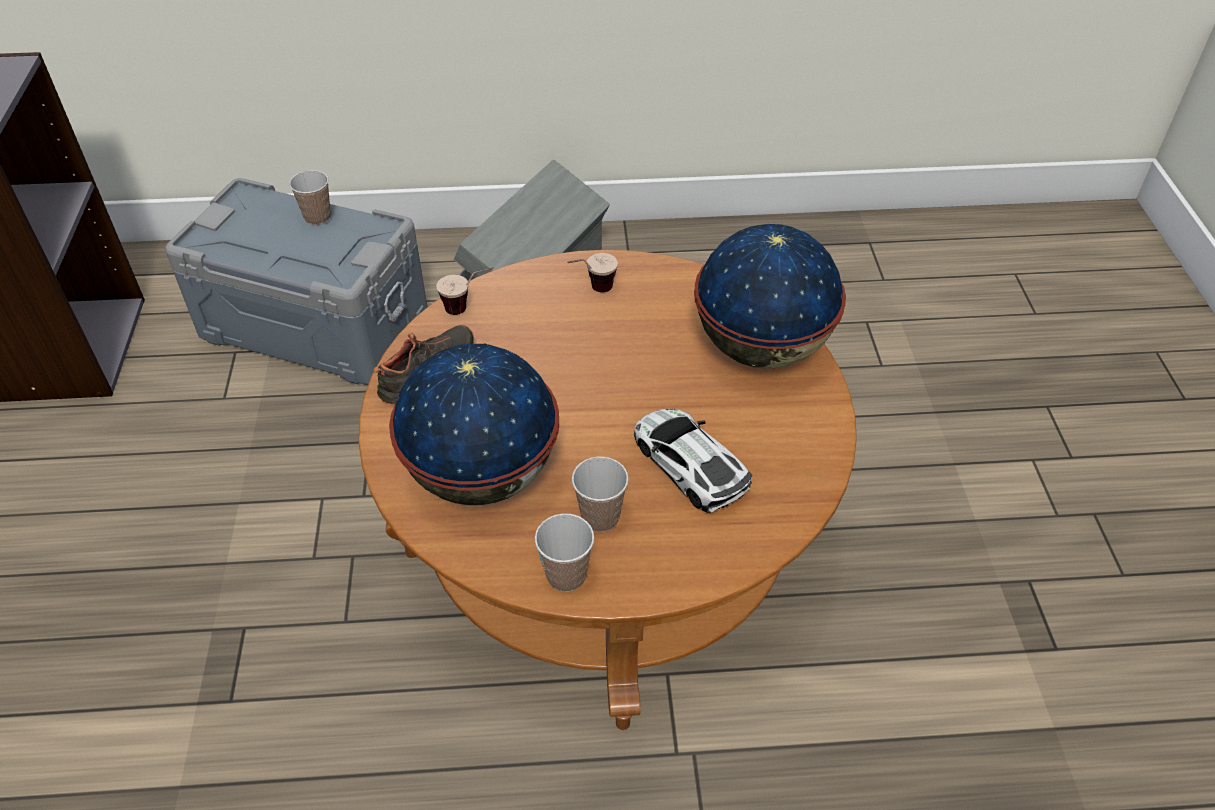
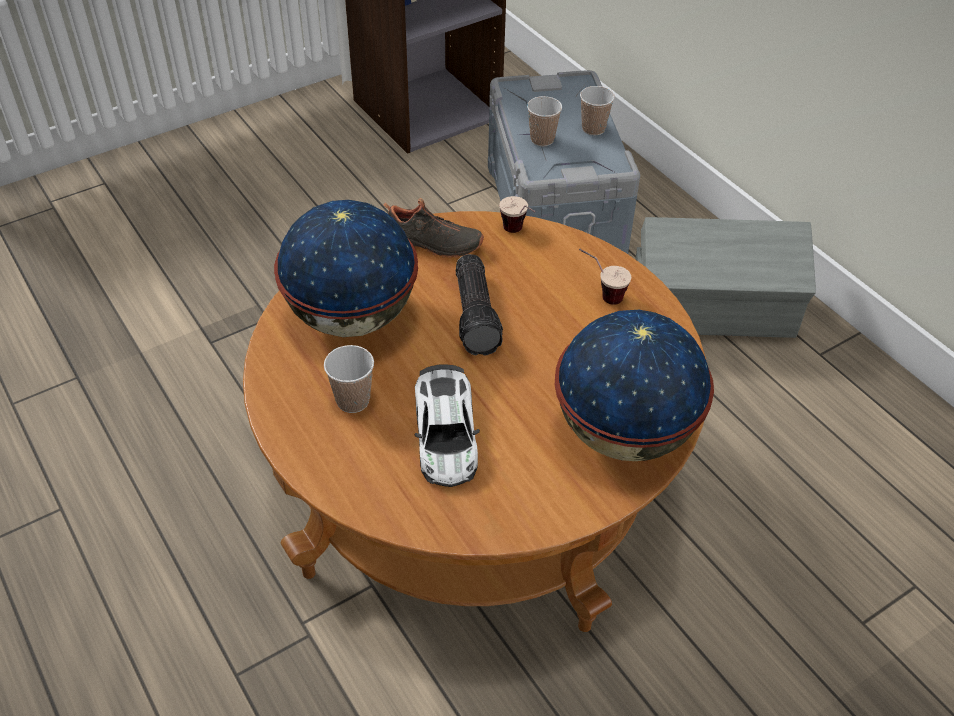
camera: 60 degrees right, 0 degrees up
cup [535,514,594,592] -> cup moved to [527,96,562,147]
toy car [634,409,752,513] -> toy car turned 150 degrees clockwise [415,365,480,487]
none -> flashlight [456,254,503,356]

